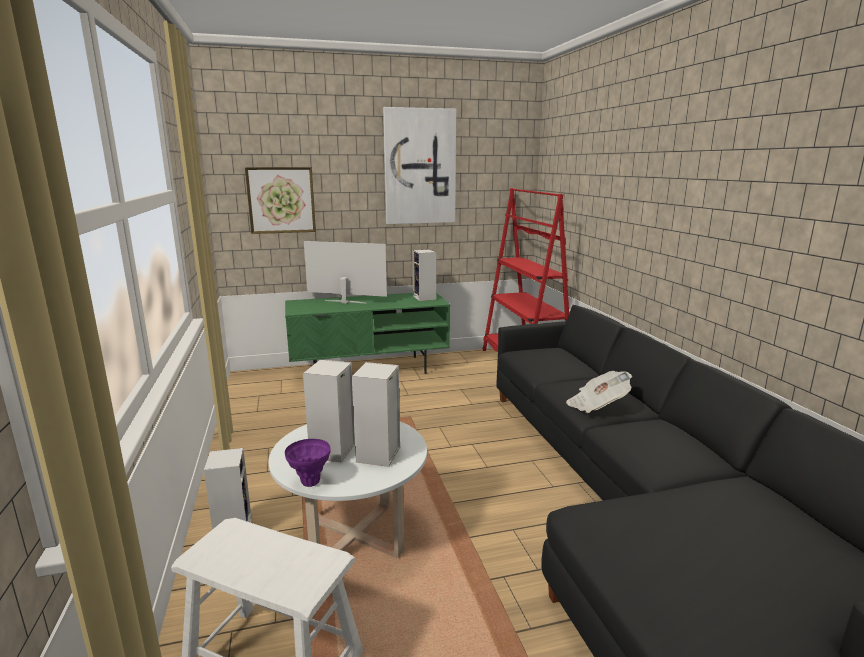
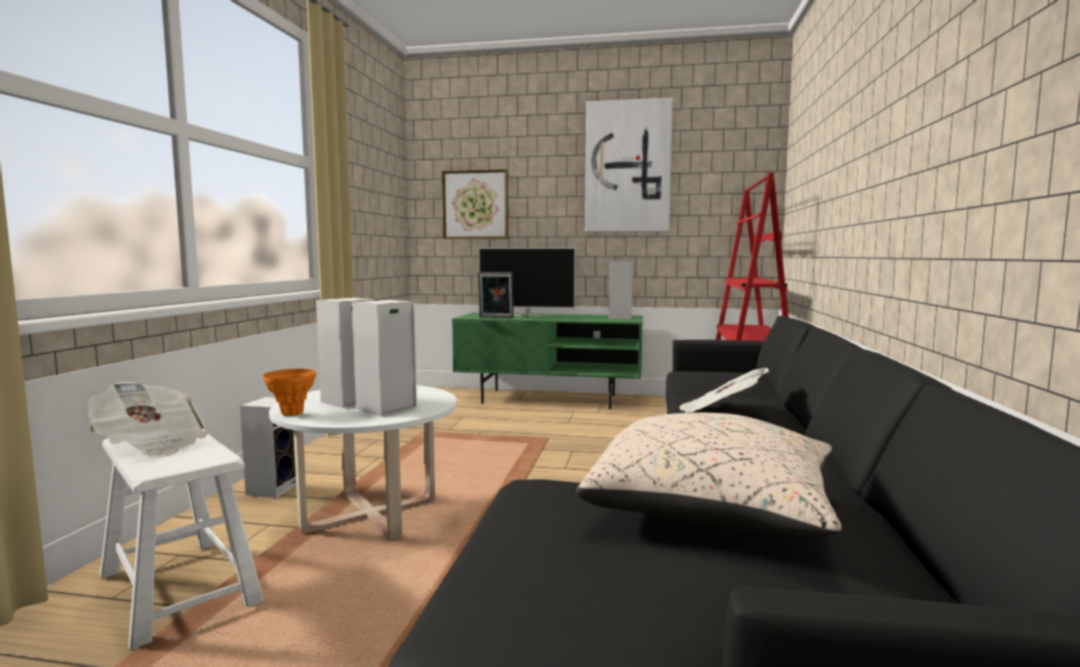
camera: 25 degrees right, 10 degrees down
purple vase [285,439,331,487] -> orange vase [263,369,316,416]
television [304,241,387,304] -> television turned 150 degrees clockwise [478,248,576,316]
none -> newspaper [87,382,208,459]
none -> picture frame [478,272,514,318]
none -> beige pillow [576,413,841,537]

